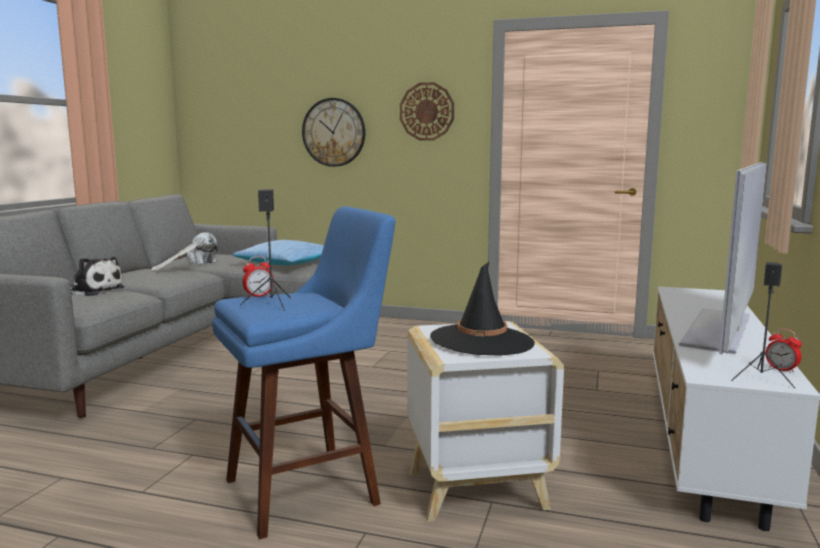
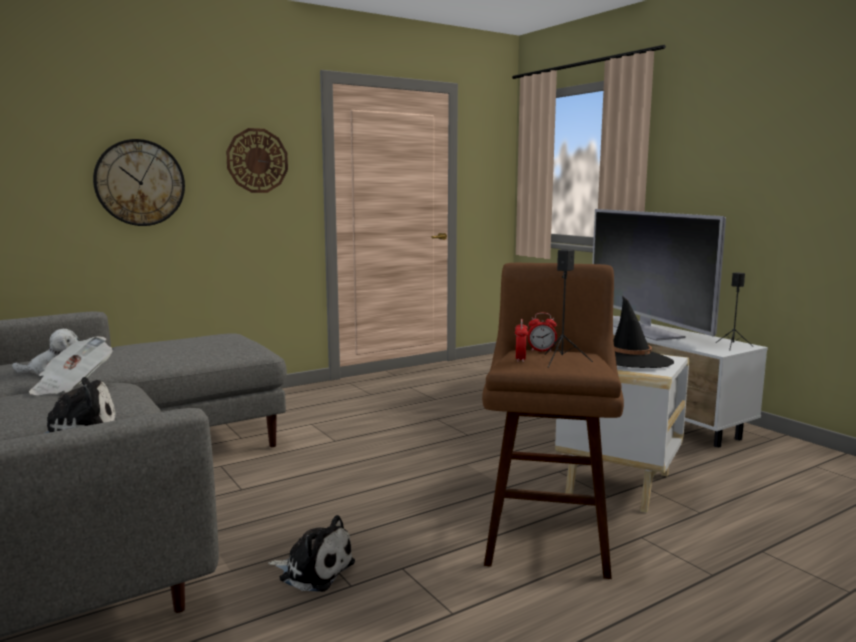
camera: 50 degrees left, 0 degrees up
blue stool [212,206,395,539] -> brown stool [482,263,624,579]
pillow [232,240,324,265] -> none
alarm clock [766,329,802,373] -> alarm clock moved to [528,313,557,352]
none -> plush toy [268,515,355,592]

